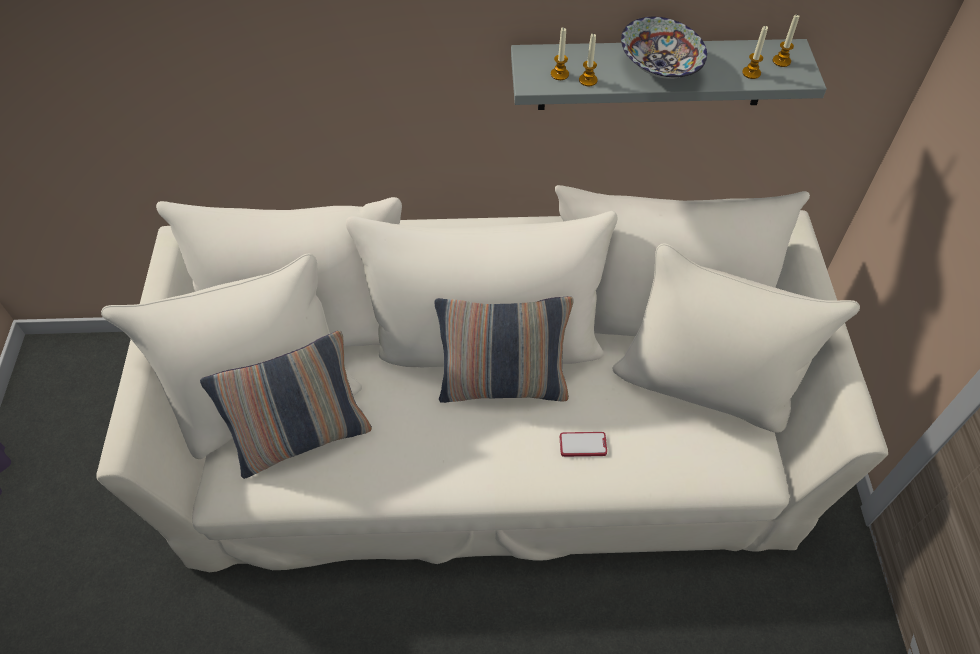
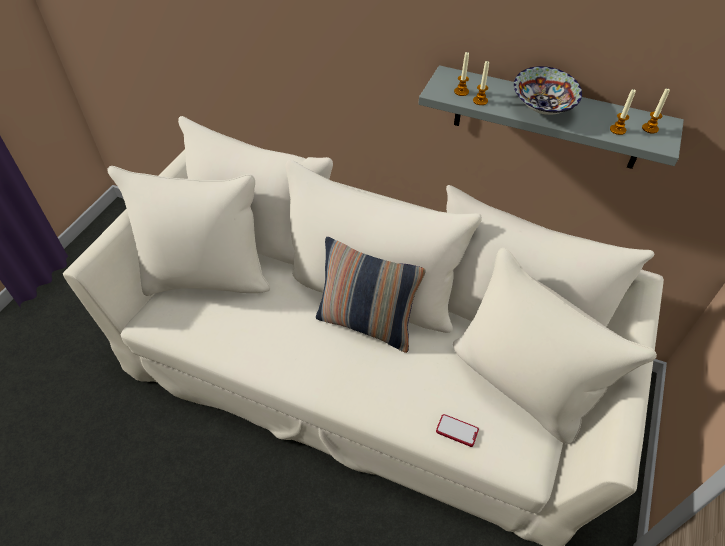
camera: 25 degrees right, 5 degrees down
pillow [200,331,372,479] -> none
phone [560,432,607,457] -> phone moved to [436,414,479,447]

